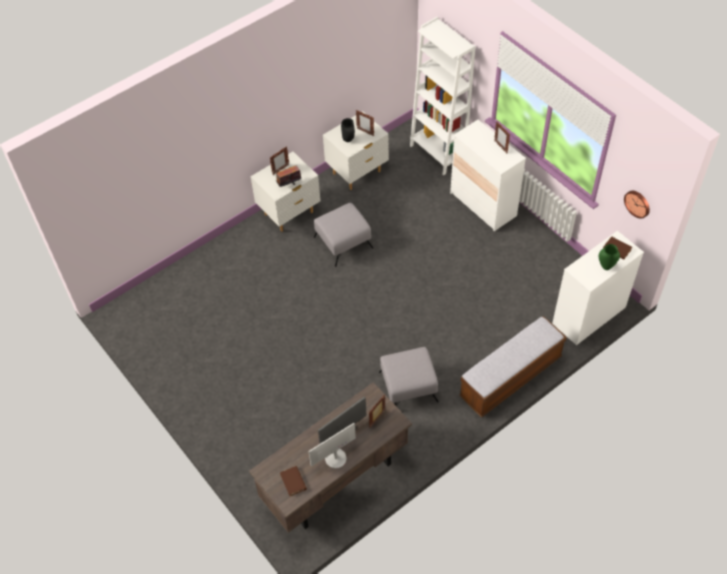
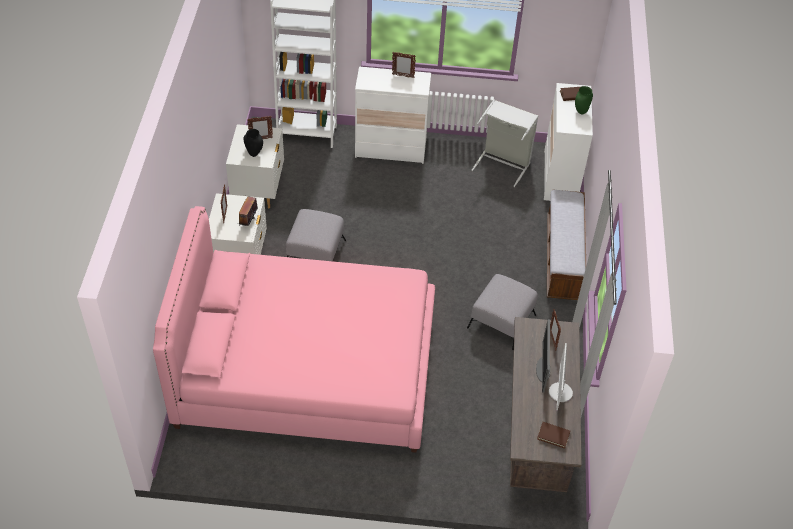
camera: 50 degrees left, 5 degrees down
wall clock [624,191,650,219] -> none
none -> pink bed [153,206,435,453]
none -> grey laundry basket [471,99,539,187]

